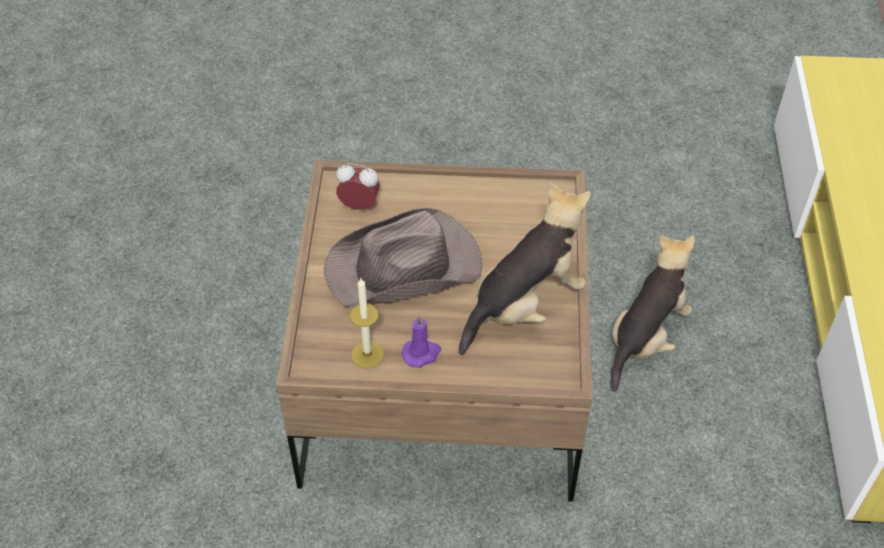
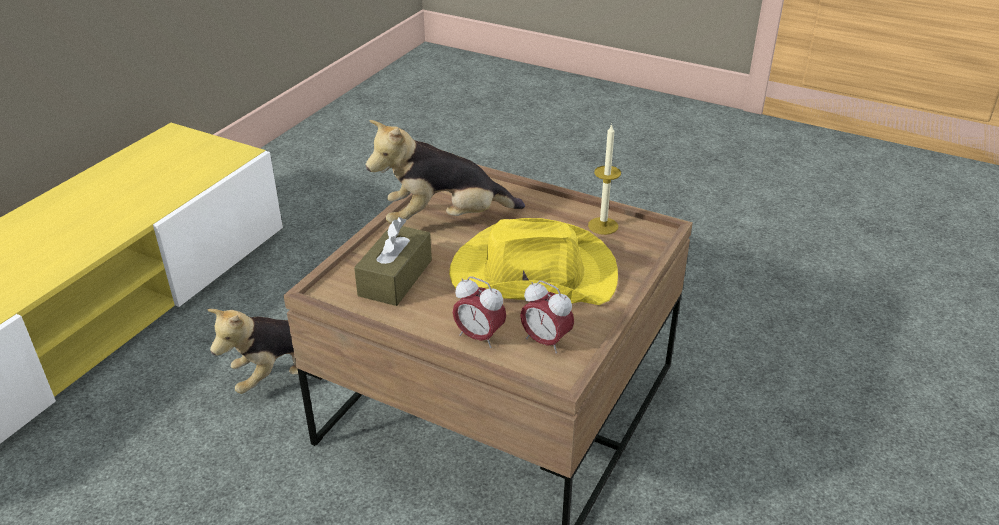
camera: 155 degrees left, 15 degrees down
brown hat [324,208,482,307] -> yellow hat [449,218,618,305]
purple candle [402,315,441,368] -> none
none -> brown tissue box [354,217,432,306]
none -> alarm clock [453,276,506,348]

